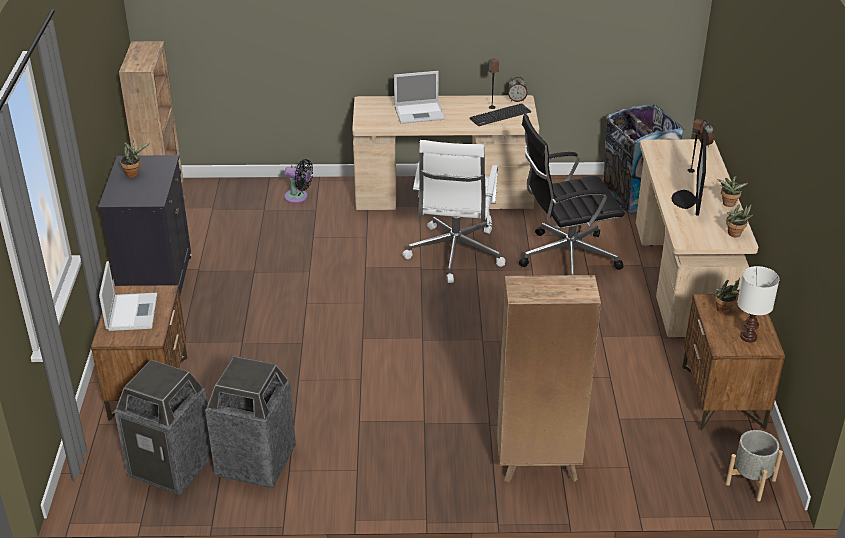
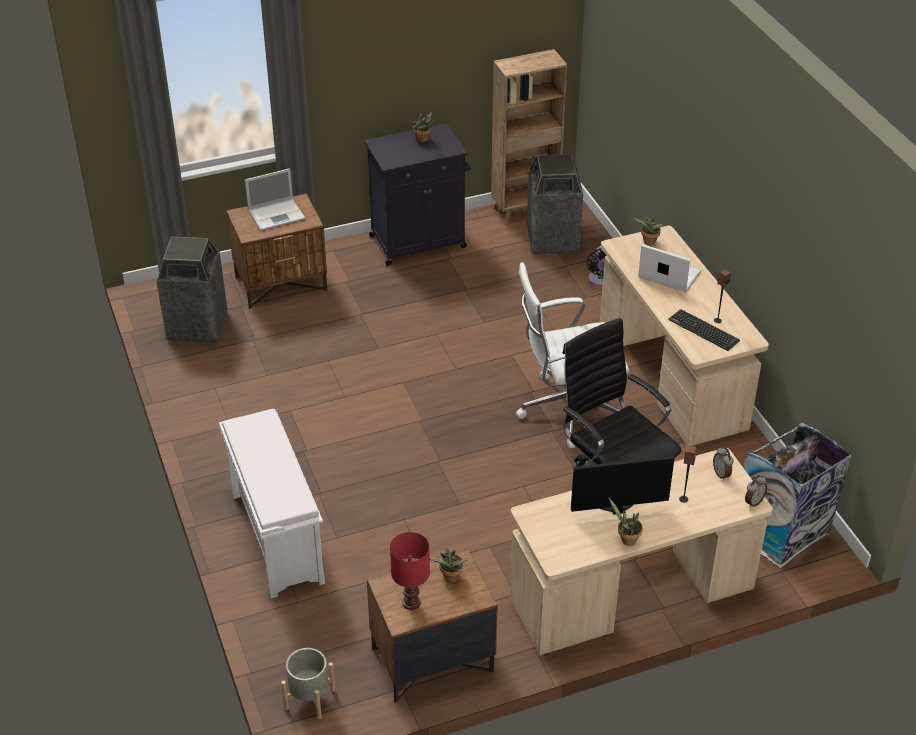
camera: 70 degrees right, 5 degrees up
trash can [205,356,296,489] -> trash can moved to [527,154,583,254]
laptop [394,71,445,124] -> laptop turned 150 degrees clockwise [638,244,701,292]
brown bookcase [497,275,601,482] -> white bench [219,409,325,599]
alarm clock [508,77,527,102] -> alarm clock moved to [713,447,734,480]
potted plant [726,204,753,237] -> potted plant moved to [633,216,664,245]
white table lamp [737,266,779,342] -> red table lamp [390,532,430,610]

